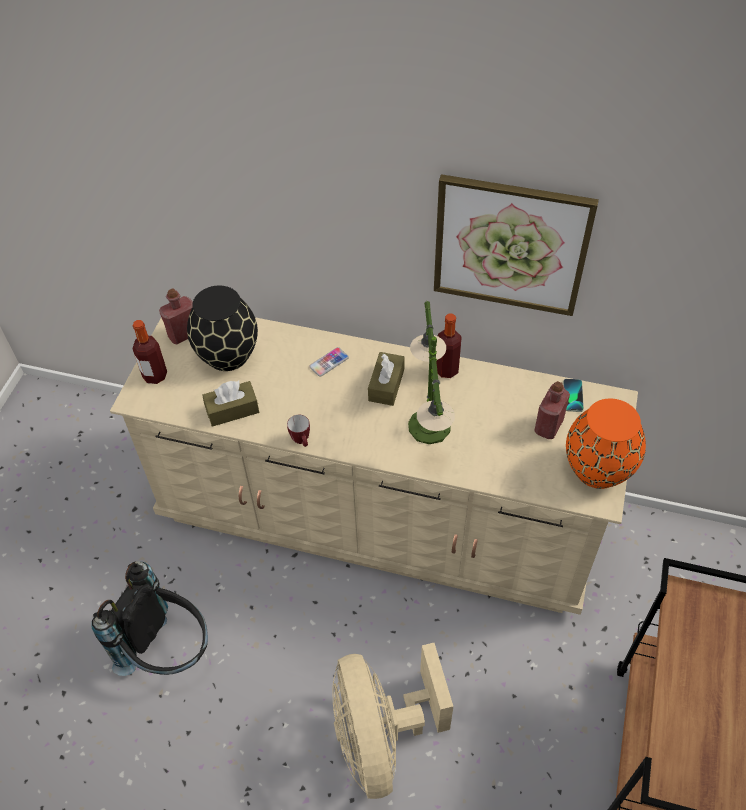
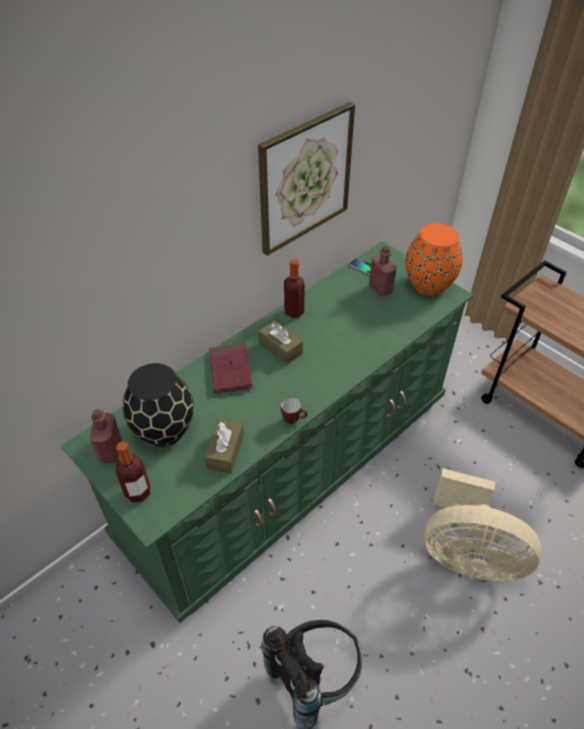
camera: 60 degrees left, 5 degrees down
beige dresser [110,302,638,615] -> green dresser [61,241,473,623]
phone [309,347,349,377] -> red book [209,343,253,393]
table lamp [408,301,455,444] -> none

